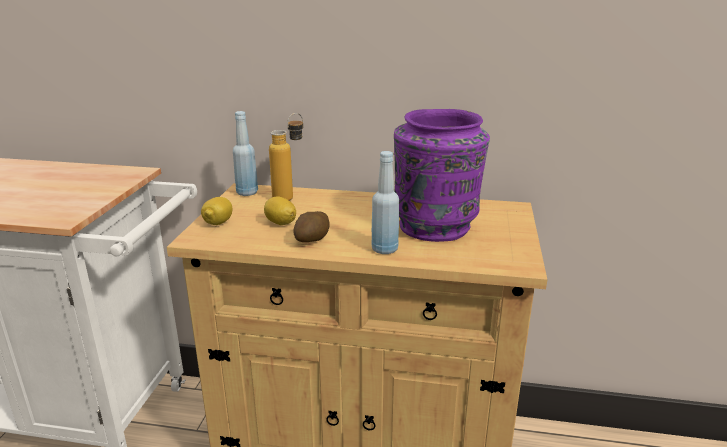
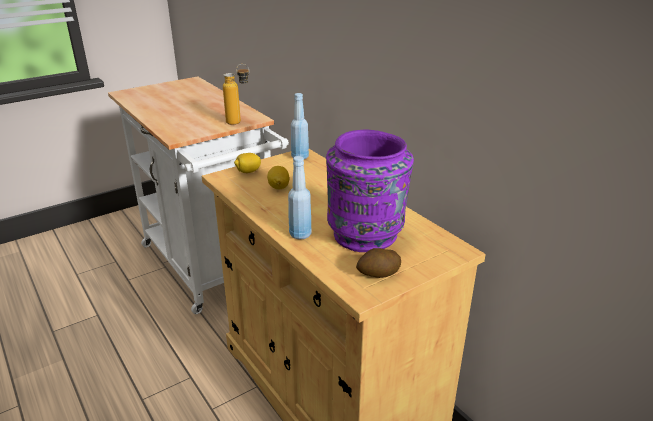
camera: 45 degrees right, 5 degrees up
bottle [269,113,303,201] -> bottle moved to [223,64,249,125]
potato [293,211,330,242] -> potato moved to [356,248,401,278]

